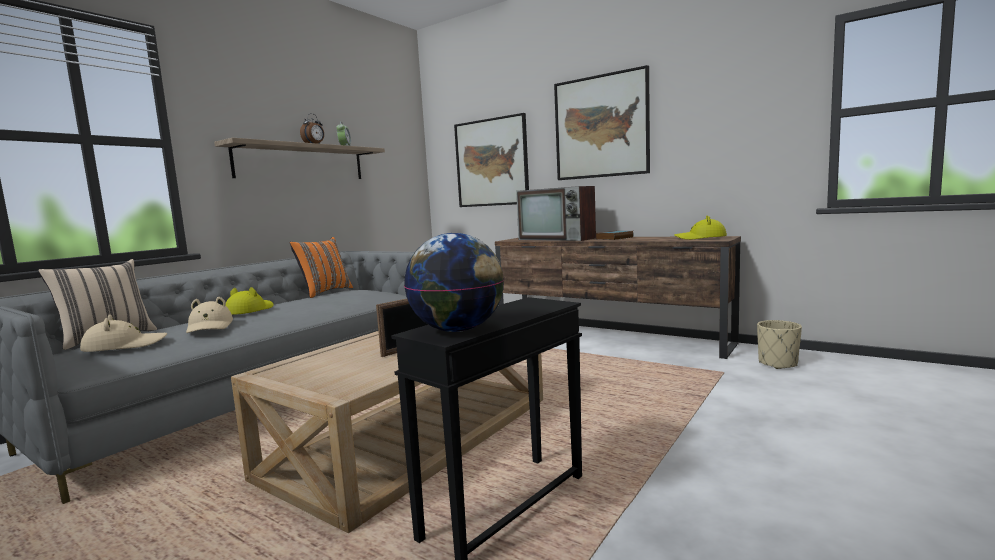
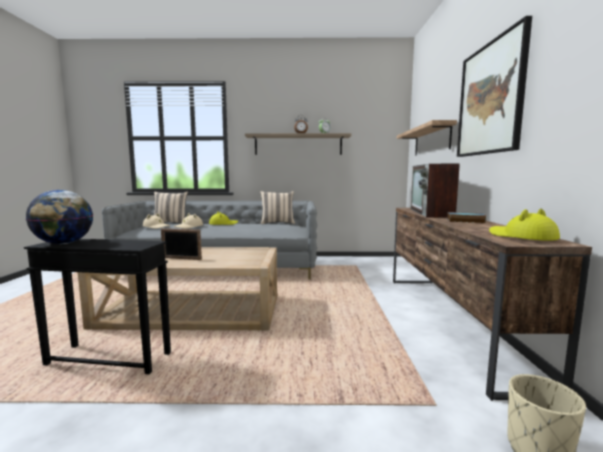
camera: 55 degrees right, 0 degrees up
orange pillow [290,237,353,298] -> beige pillow [260,191,295,224]
picture [454,113,529,207] -> shelf [397,120,457,155]

